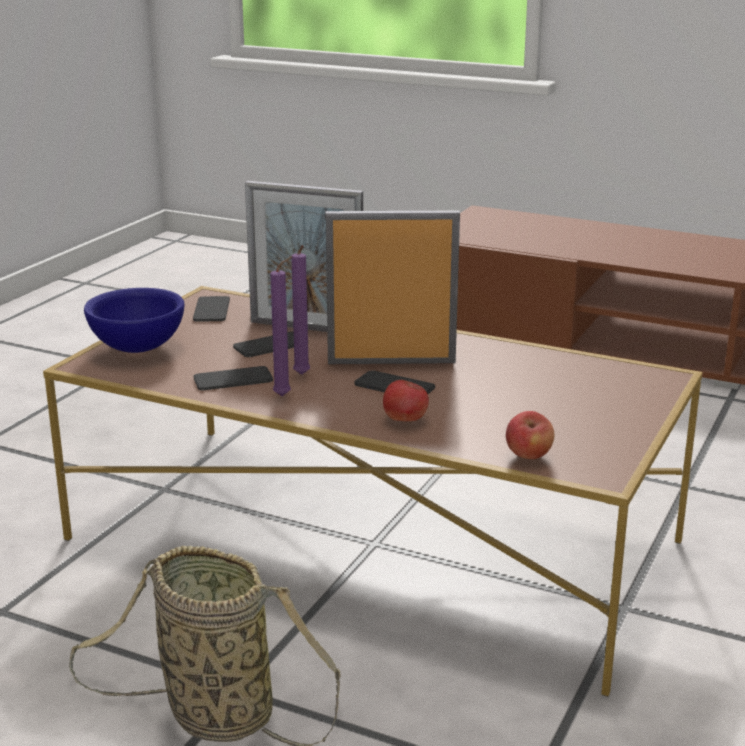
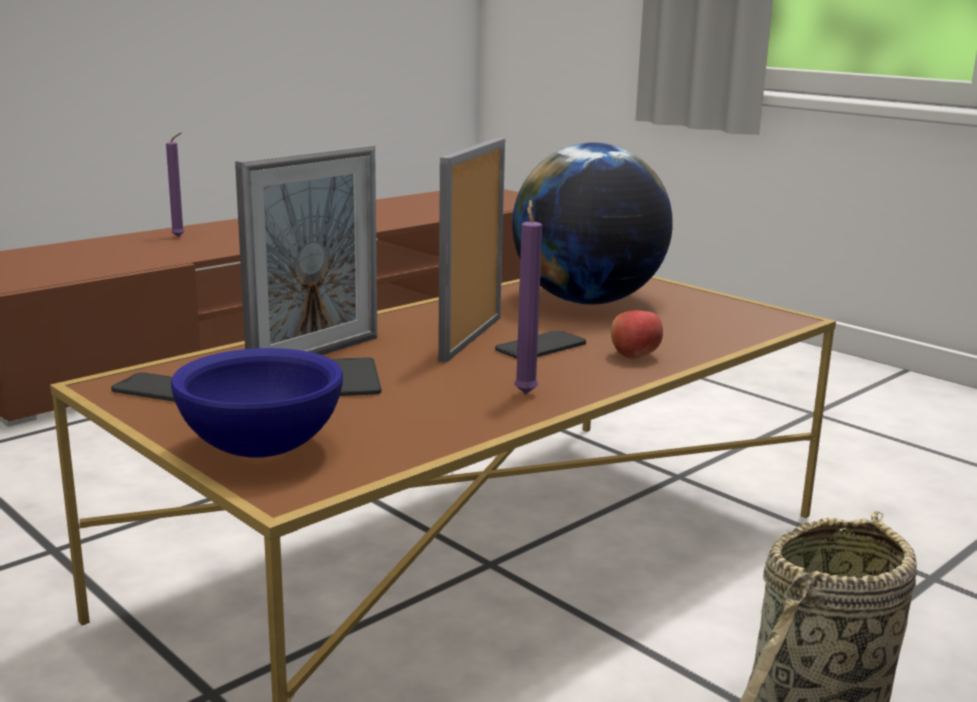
camera: 70 degrees left, 5 degrees down
phone [194,366,273,390] -> none
purple candle [291,245,310,375] -> purple candle moved to [166,132,184,237]
apple [506,411,554,459] -> none
none -> globe [512,143,673,305]

